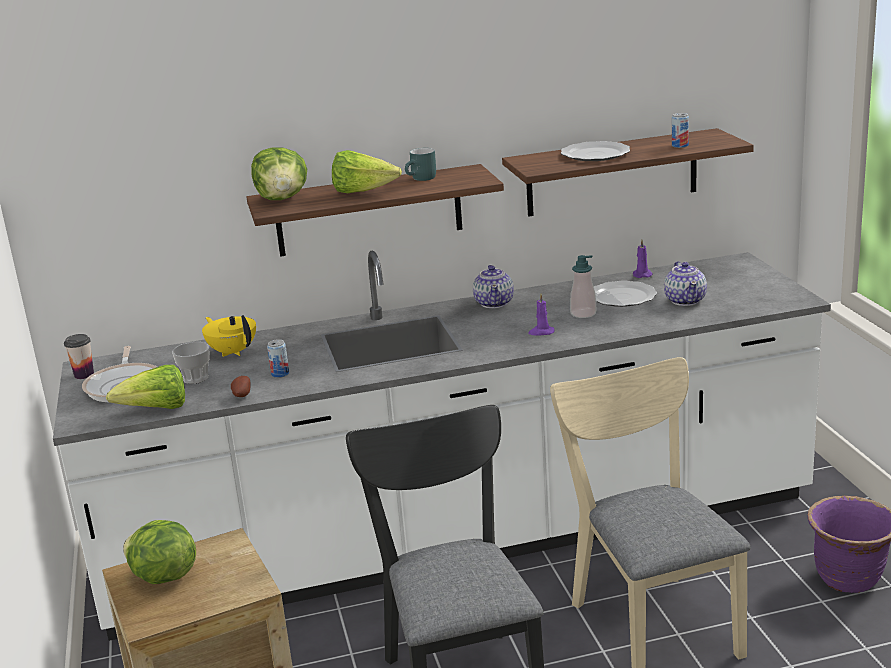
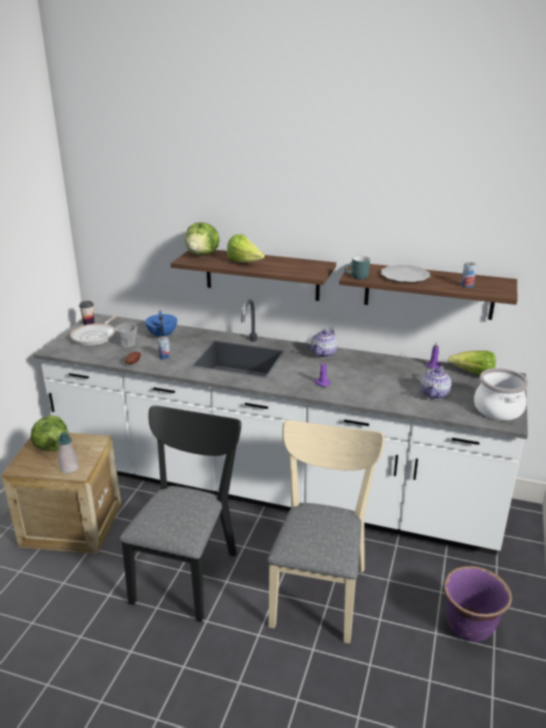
camera: 30 degrees right, 5 degrees up
lettuce [106,365,185,409] -> lettuce moved to [448,351,496,375]
yellow teapot [202,315,256,357] -> blue teapot [145,311,177,337]
turquoise mug [405,148,436,181] -> turquoise mug moved to [345,256,370,279]
soap dispenser [570,255,596,318] -> soap dispenser moved to [57,432,79,473]
plate [594,281,657,307] -> none
none -> cooking pot [474,368,528,420]

